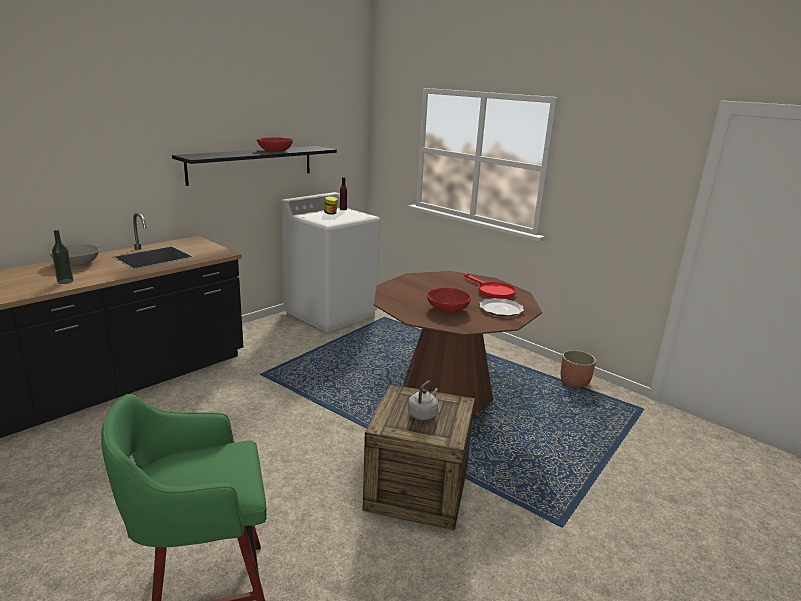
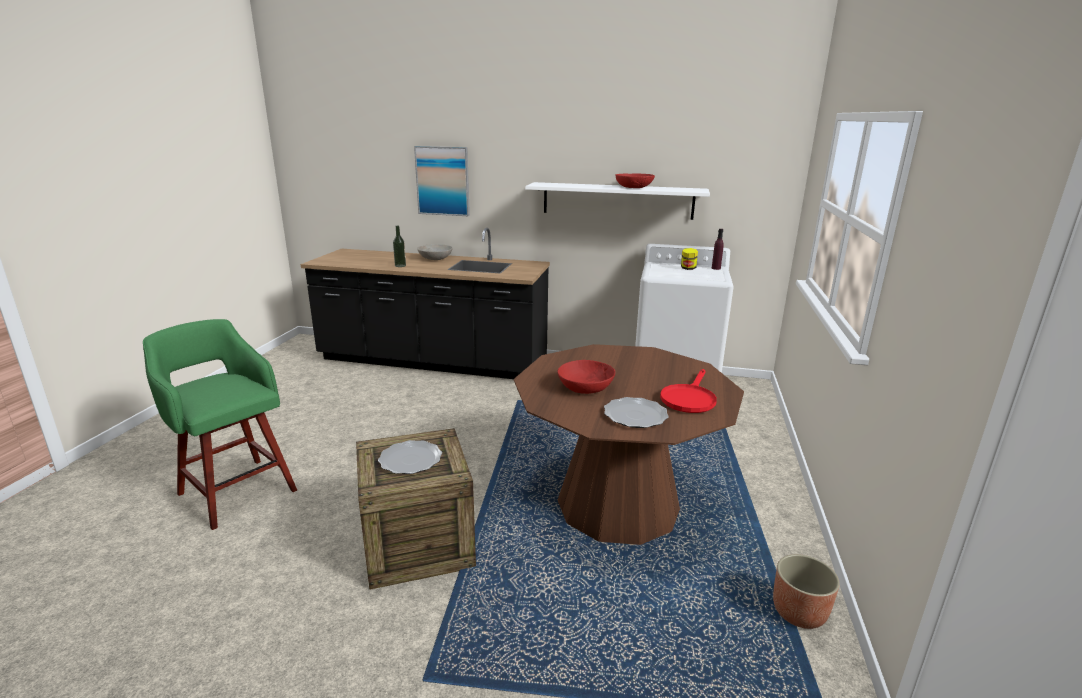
camera: 60 degrees right, 0 degrees up
black shelf [172,146,337,186] -> white shelf [525,182,710,220]
grey kettle [408,381,438,420] -> plate [378,440,442,474]
none -> picture [414,146,470,216]

